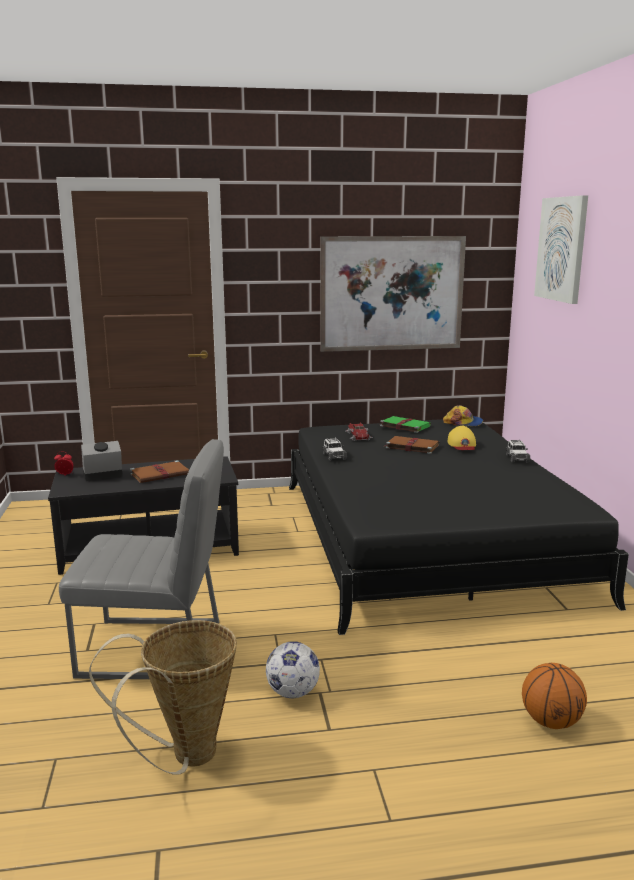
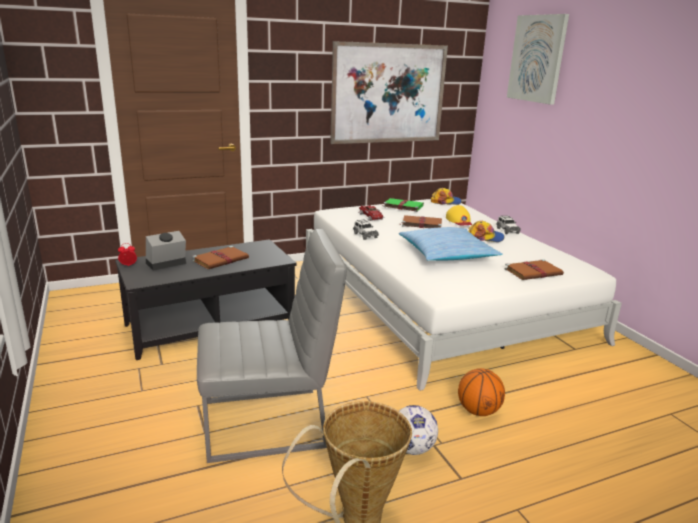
camera: 15 degrees left, 5 degrees up
black bed [289,419,629,635] -> white bed [306,199,622,391]
basketball [522,663,587,729] -> basketball moved to [458,368,505,416]
none -> pillow [399,227,503,261]
none -> cap [468,221,504,242]
none -> brown book [505,259,564,280]

